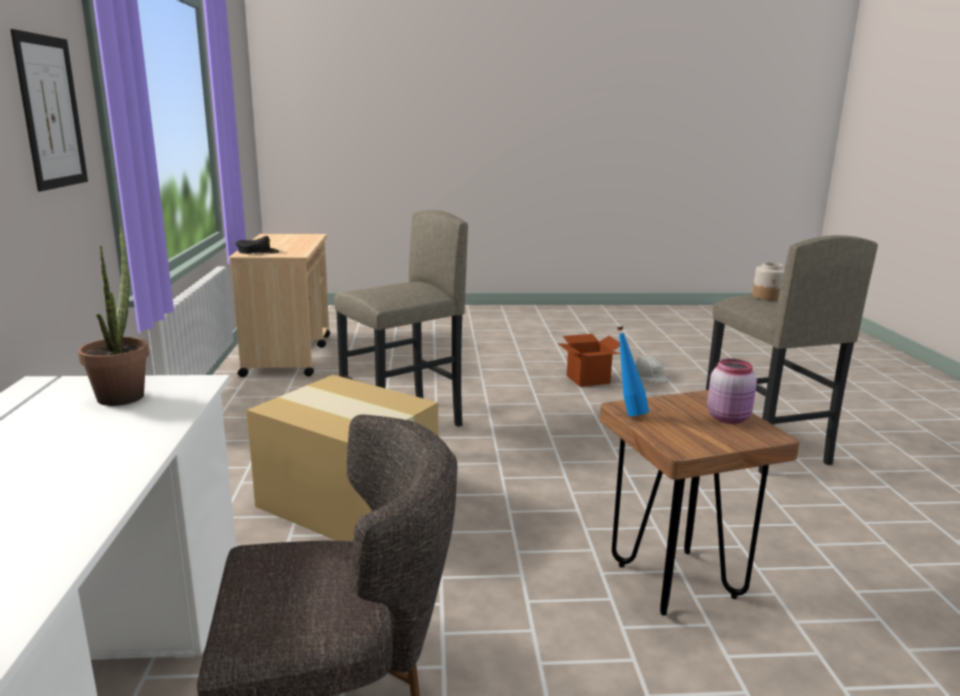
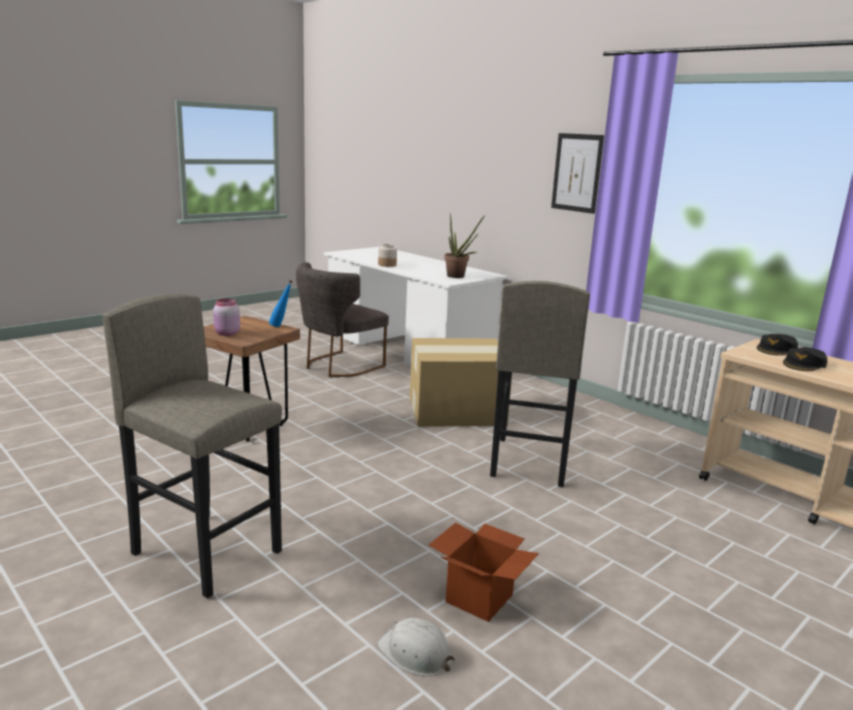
camera: 140 degrees right, 0 degrees up
jar [752,262,785,301] -> jar moved to [378,244,397,267]
none -> black cap [783,347,827,371]

